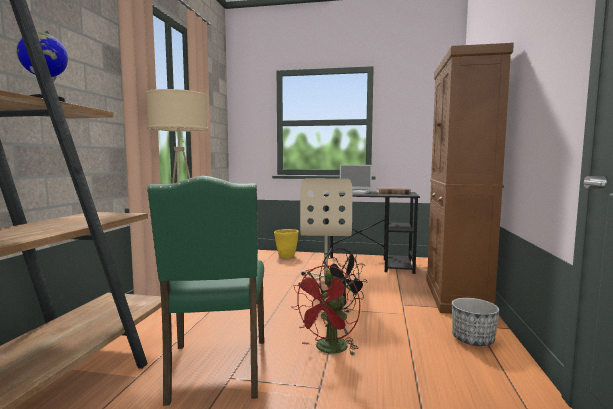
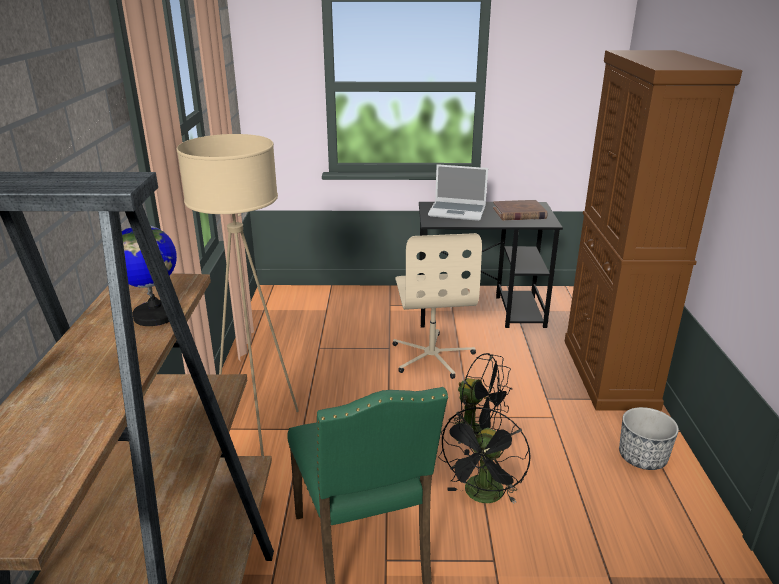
camera: 10 degrees left, 20 degrees up
yellow planter [274,229,299,258] -> none
red fan [292,265,360,356] -> black fan [438,407,531,503]

